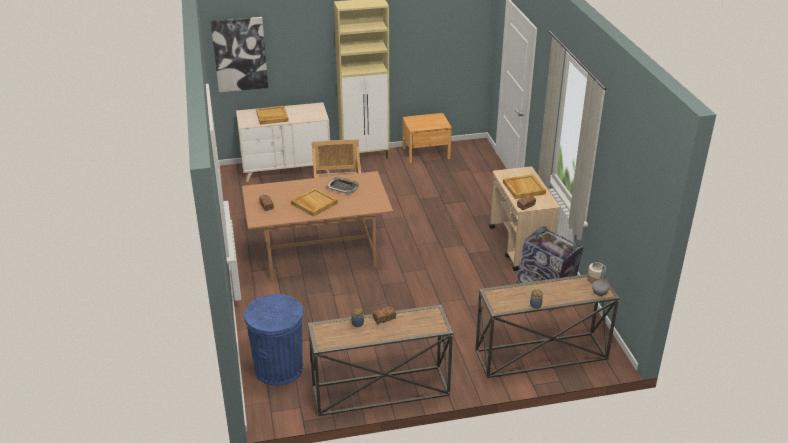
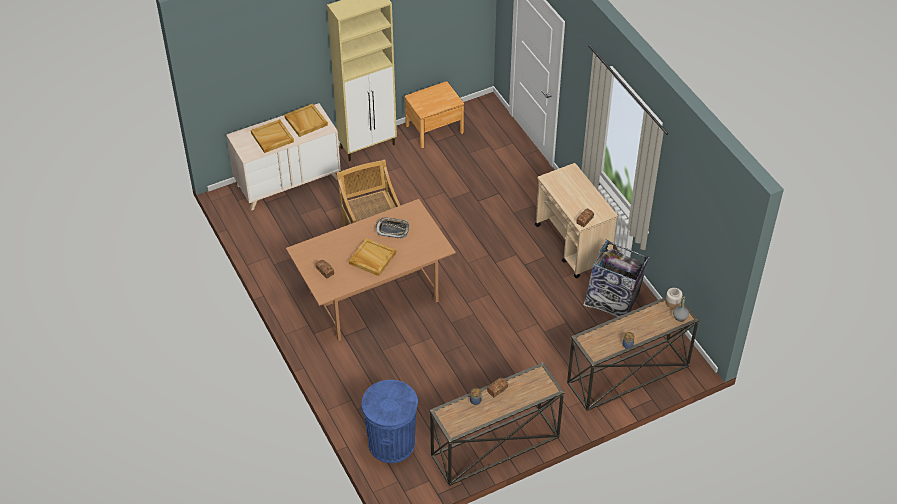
camera: 15 degrees left, 15 degrees up
picture [211,17,268,92] -> none
beige tray [503,174,546,199] -> beige tray moved to [284,104,328,137]

